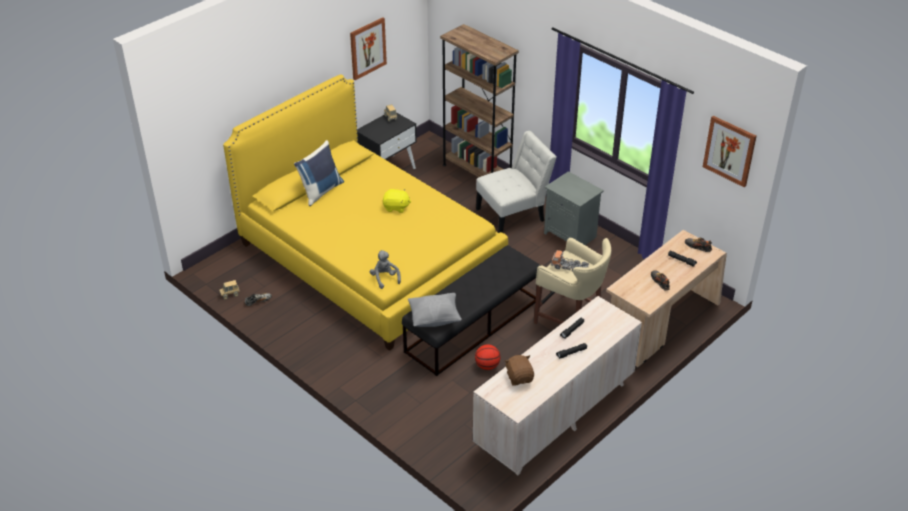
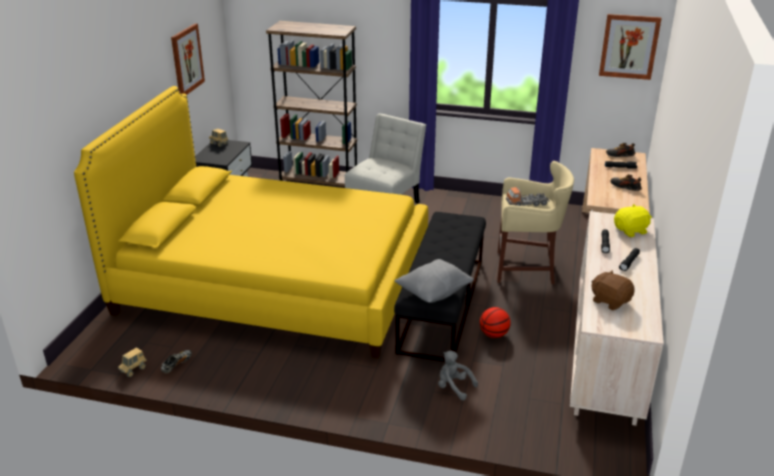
camera: 30 degrees left, 10 degrees down
blue pillow [294,140,344,206] -> none
grey plush toy [370,250,401,289] -> grey plush toy moved to [438,351,478,400]
yellow plush toy [383,189,411,213] -> yellow plush toy moved to [614,204,652,237]
grey nightstand [544,171,604,245] -> none

